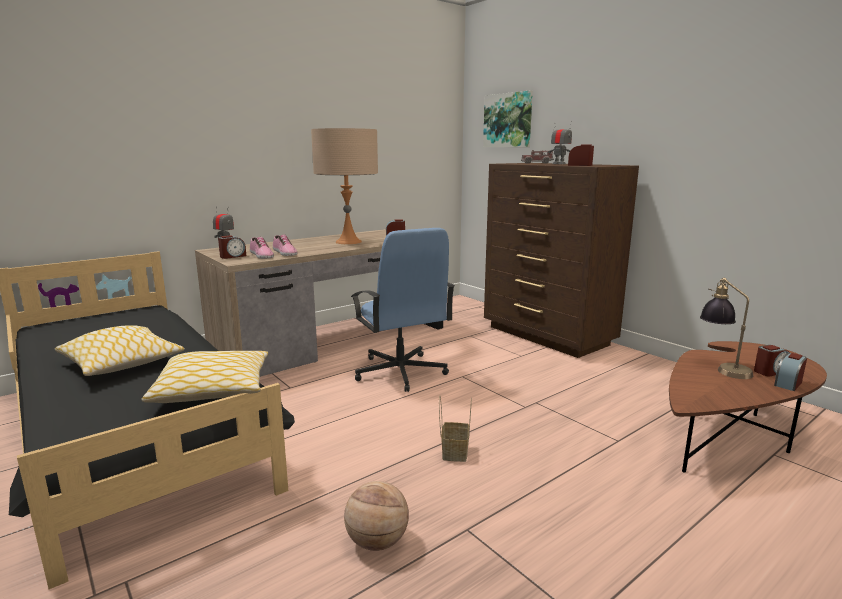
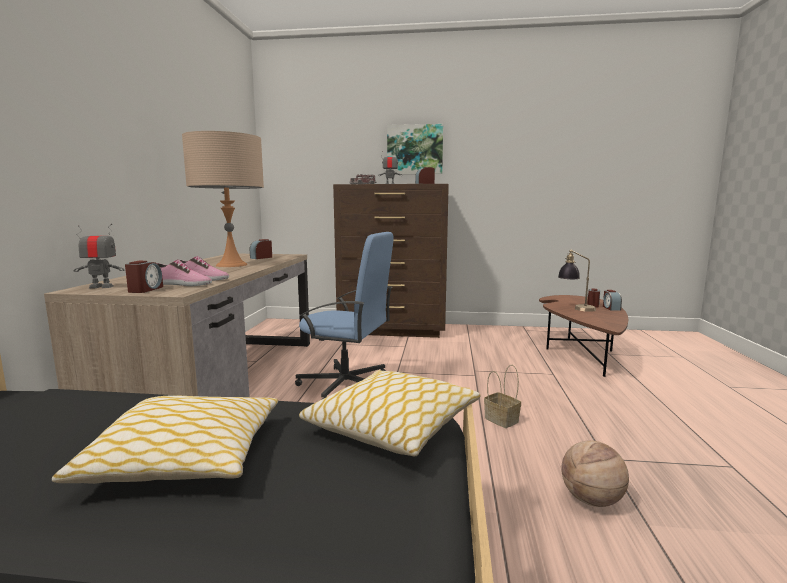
camera: 45 degrees left, 5 degrees down
picture [483,91,533,147] -> picture moved to [387,124,443,174]

